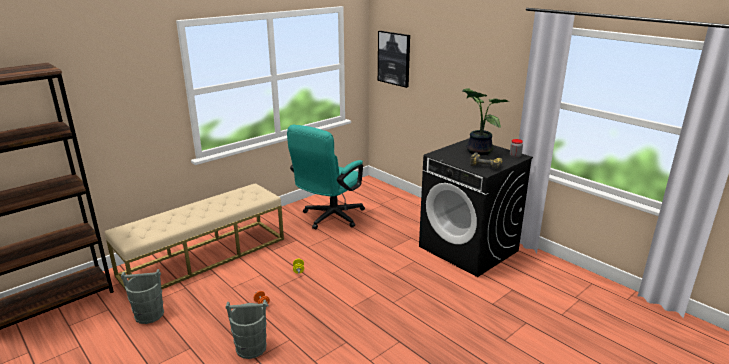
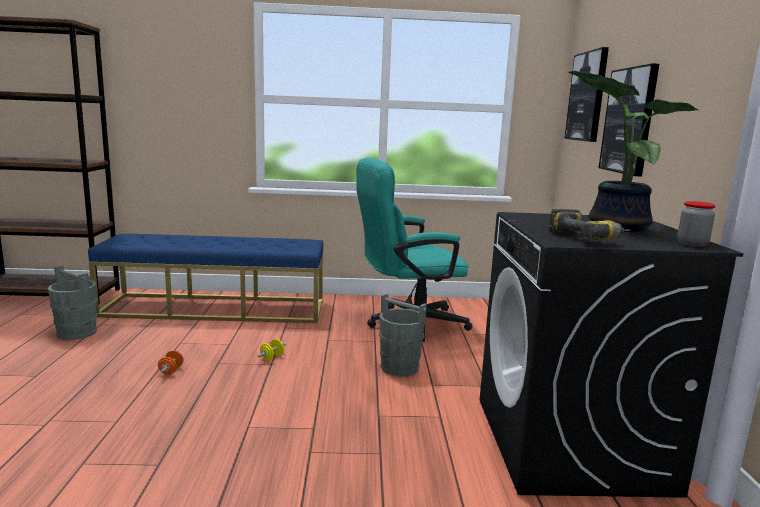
camera: 40 degrees right, 10 degrees down
beige bench [105,183,284,290] -> blue bench [88,234,323,323]
grey bucket [225,300,267,359] -> grey bucket moved to [379,293,427,376]
none -> picture [599,63,659,177]

